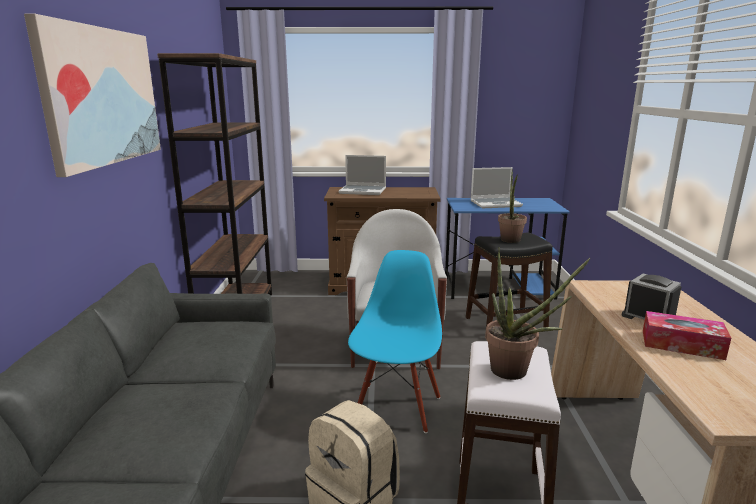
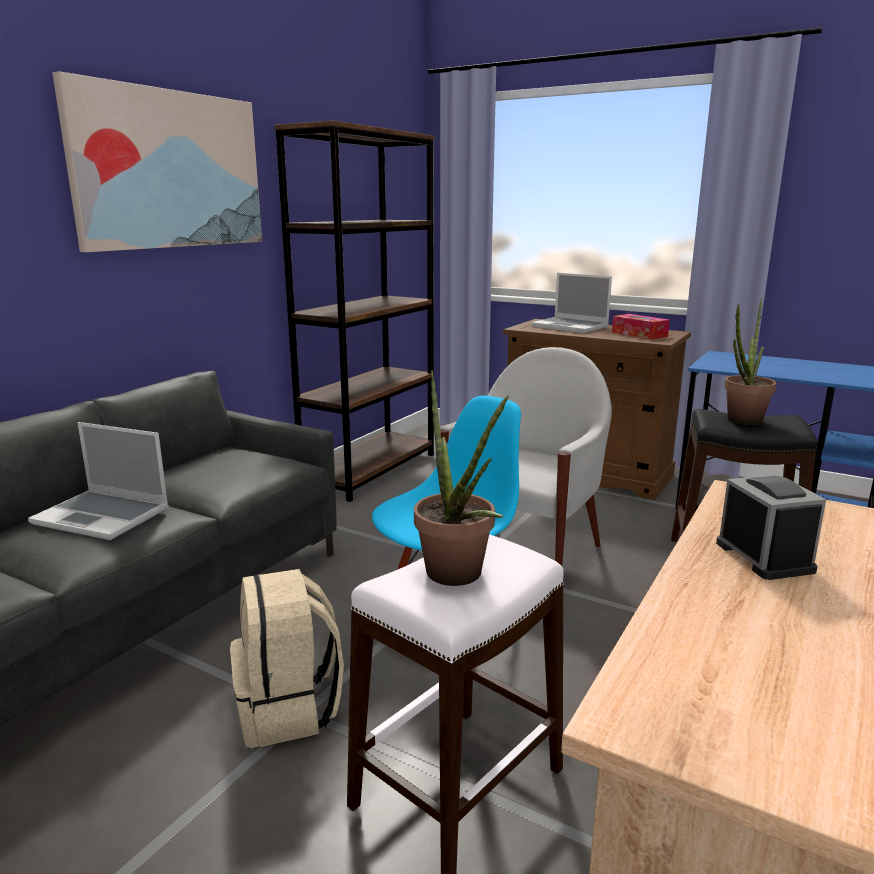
camera: 30 degrees right, 0 degrees up
laptop [470,167,523,208] -> laptop moved to [28,422,169,540]
tissue box [643,311,731,360] -> tissue box moved to [612,314,670,339]

